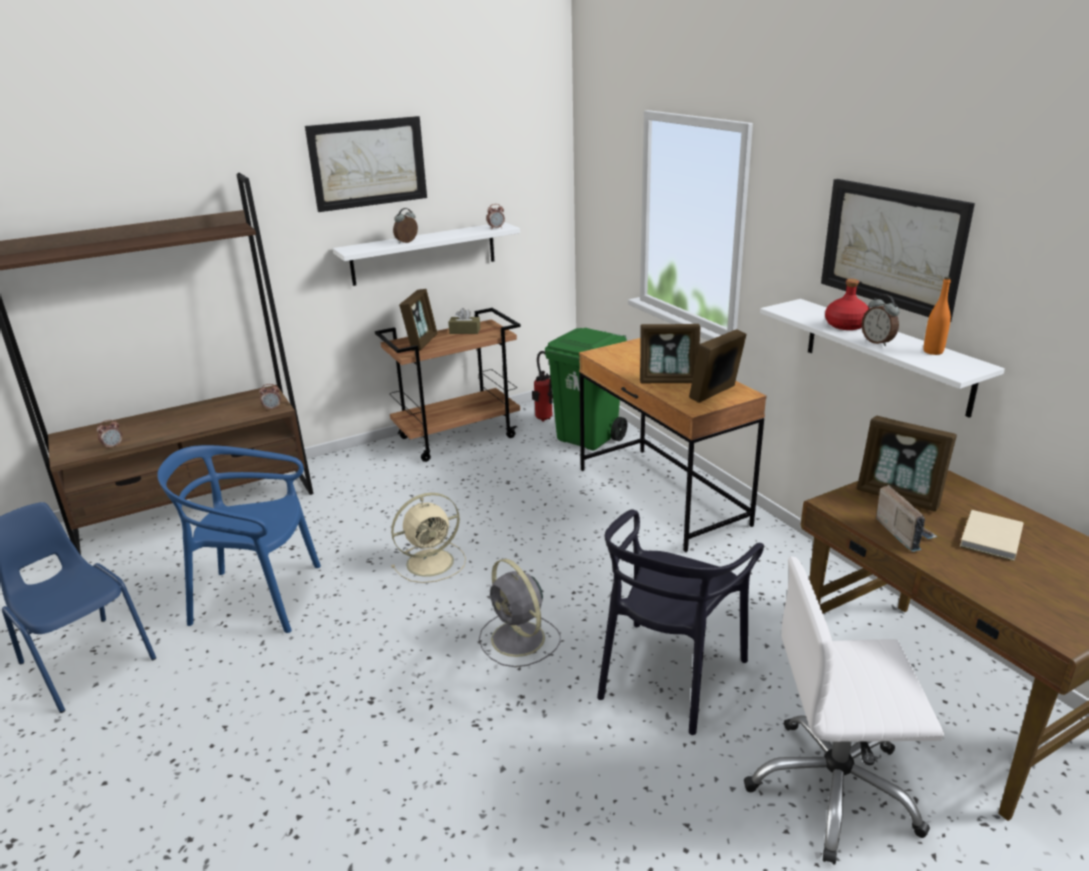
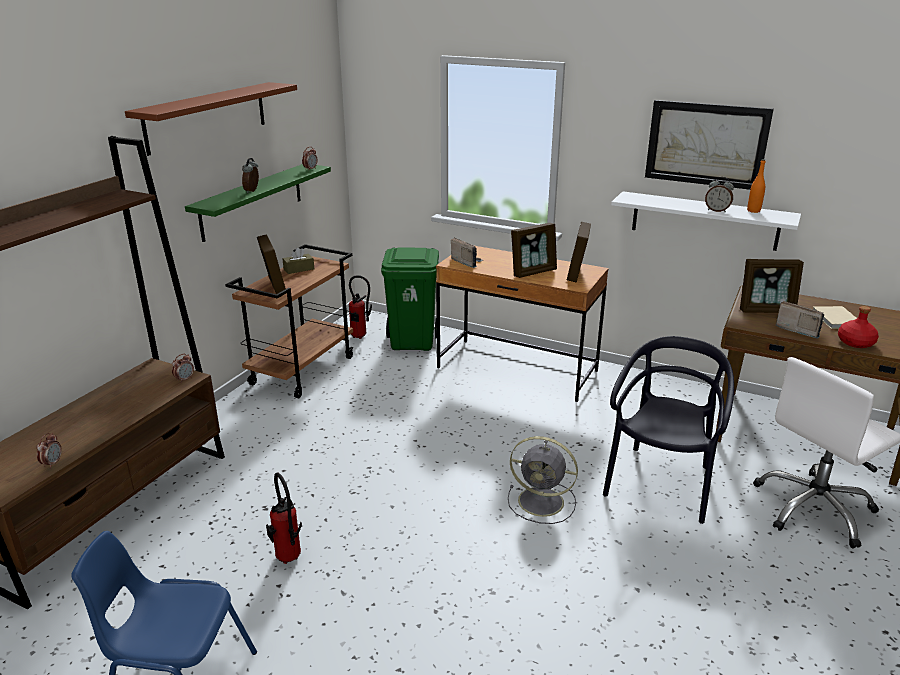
camera: 35 degrees left, 0 degrees up
blue chair [157,445,321,633] -> fire extinguisher [266,472,302,564]
picture [305,116,427,212] -> brown shelf [125,82,297,156]
white shelf [333,222,520,286] -> green shelf [185,164,331,242]
beige fan [391,493,466,583] -> none
black chair [597,510,764,735] -> black chair turned 150 degrees counterclockwise [603,336,734,524]
red bottle [825,279,870,330] -> red bottle moved to [838,306,879,348]
none -> radio [451,238,483,268]

